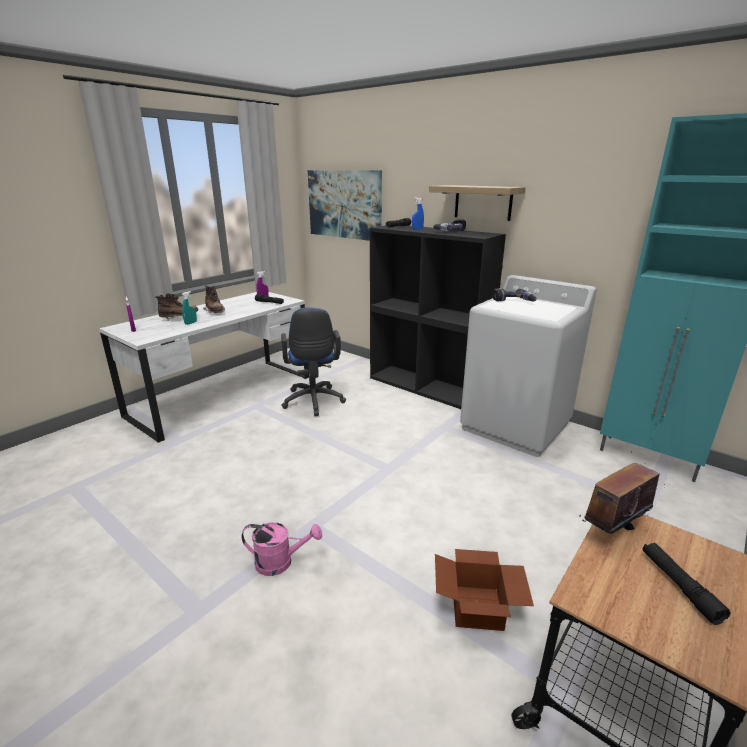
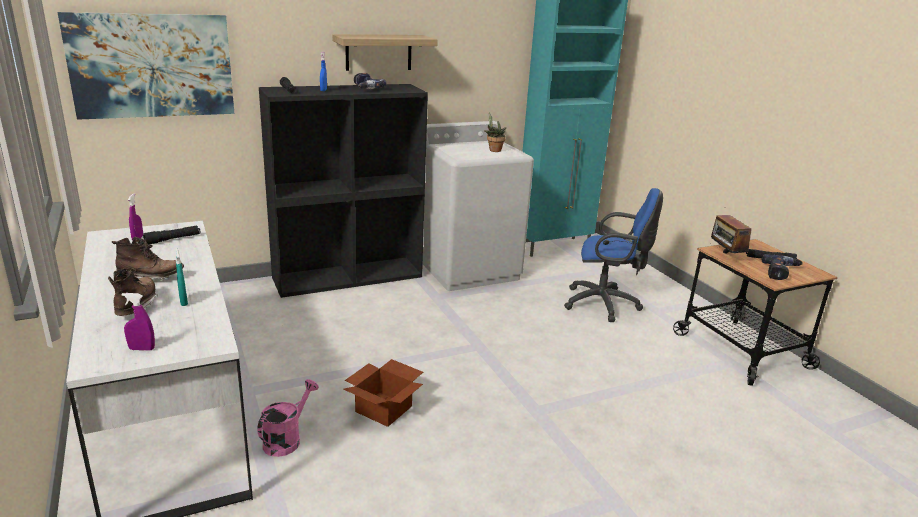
camera: 65 degrees left, 0 degrees up
pink watering can [242,522,322,576] -> pink watering can moved to [257,379,319,457]
blue office chair [281,308,346,416] -> blue office chair moved to [564,188,663,322]
cardboard box [435,549,534,631] -> cardboard box moved to [343,359,423,427]
power drill [493,288,536,301] -> power drill moved to [762,254,803,280]
none -> potted plant [484,112,506,152]

